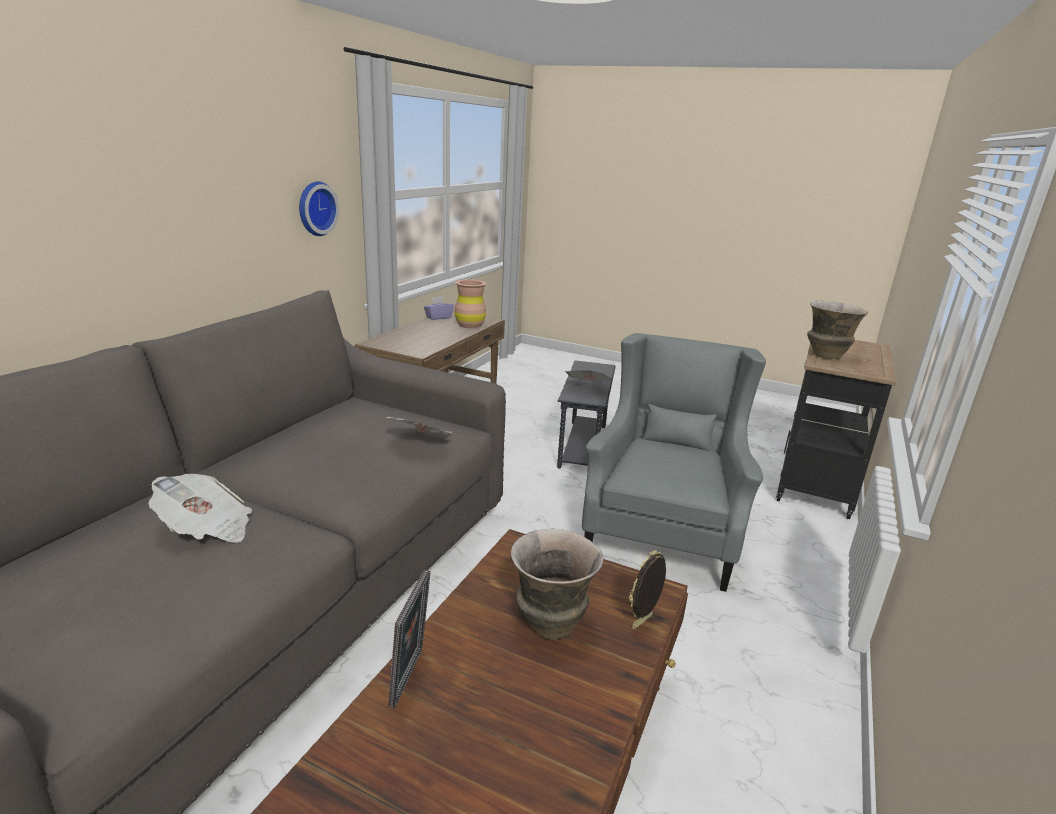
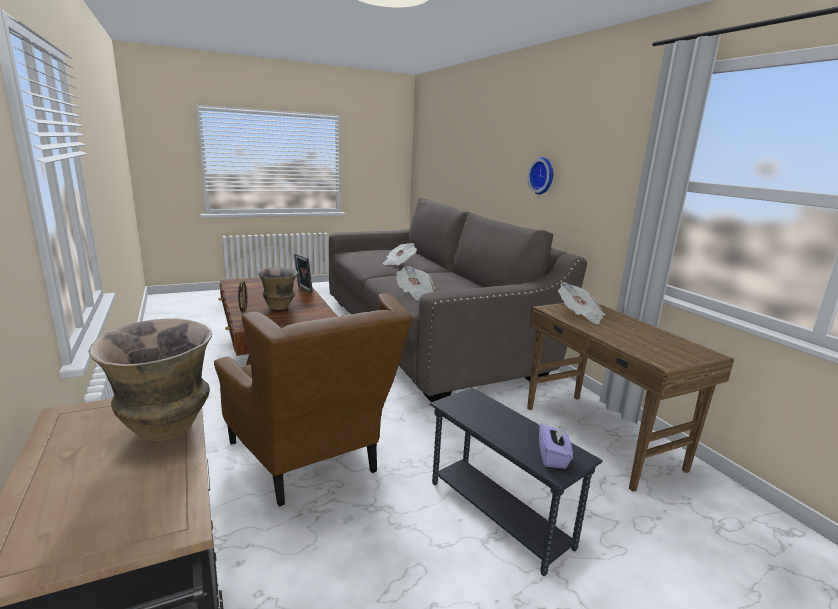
camera: 130 degrees right, 5 degrees down
wall clock [299,181,339,236] -> wall clock moved to [528,157,553,194]
purple tissue box [424,296,454,320] -> purple tissue box moved to [539,424,573,469]
brown vase [455,279,487,328] -> none
newspaper [564,370,611,381] -> newspaper moved to [558,282,605,324]
grey armchair [582,333,766,592] -> brown armchair [214,294,412,506]

